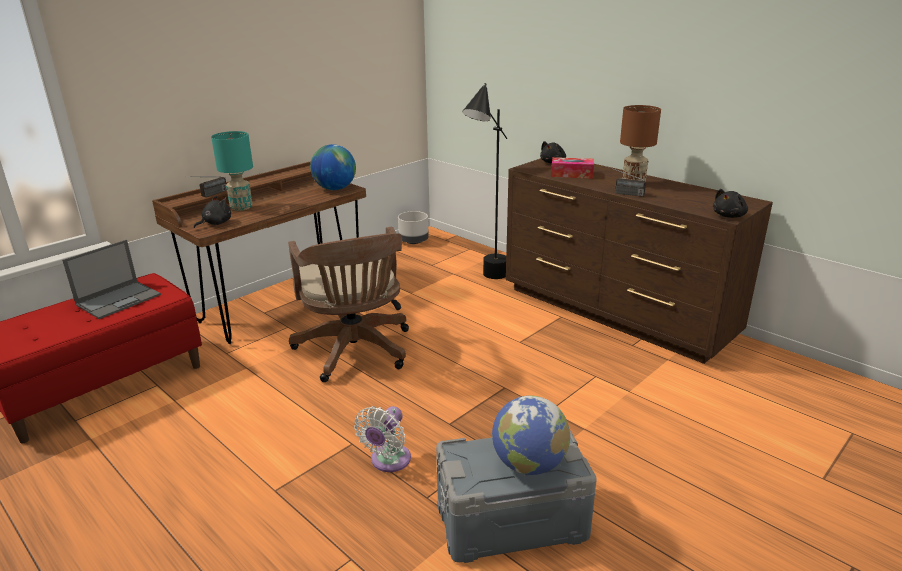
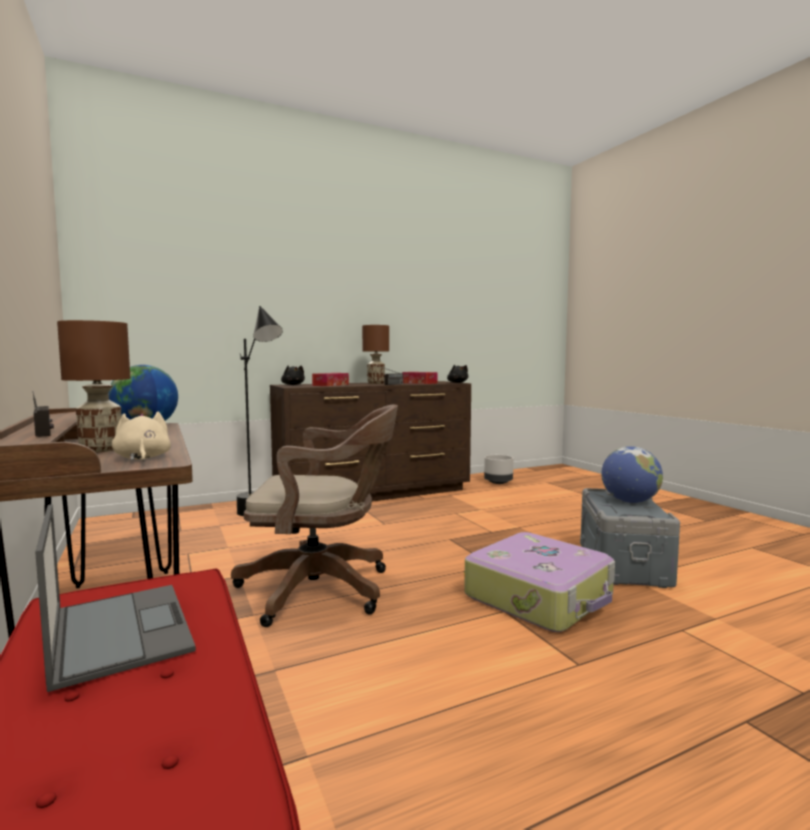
camera: 70 degrees left, 20 degrees down
black plush toy [194,196,231,228] -> beige plush toy [112,412,171,462]
turquoise table lamp [211,131,253,211] -> brown table lamp [57,320,131,453]
white fan [354,406,411,472] -> suitcase [464,532,615,632]
grey planter [398,211,429,244] -> grey planter moved to [484,455,513,484]
none -> tissue box [402,372,437,384]

